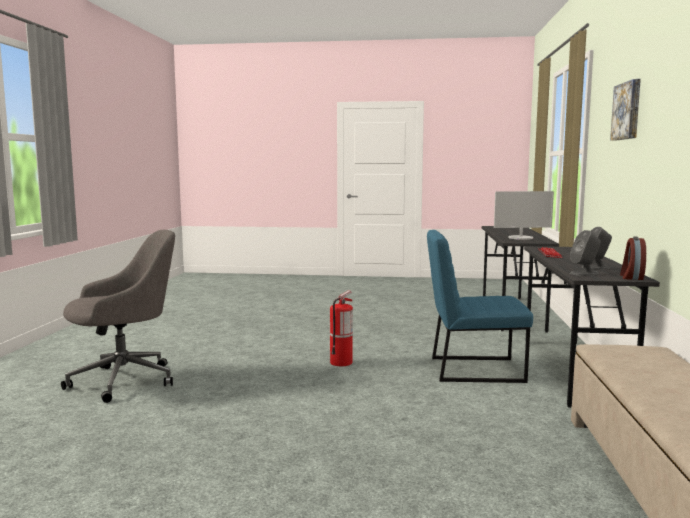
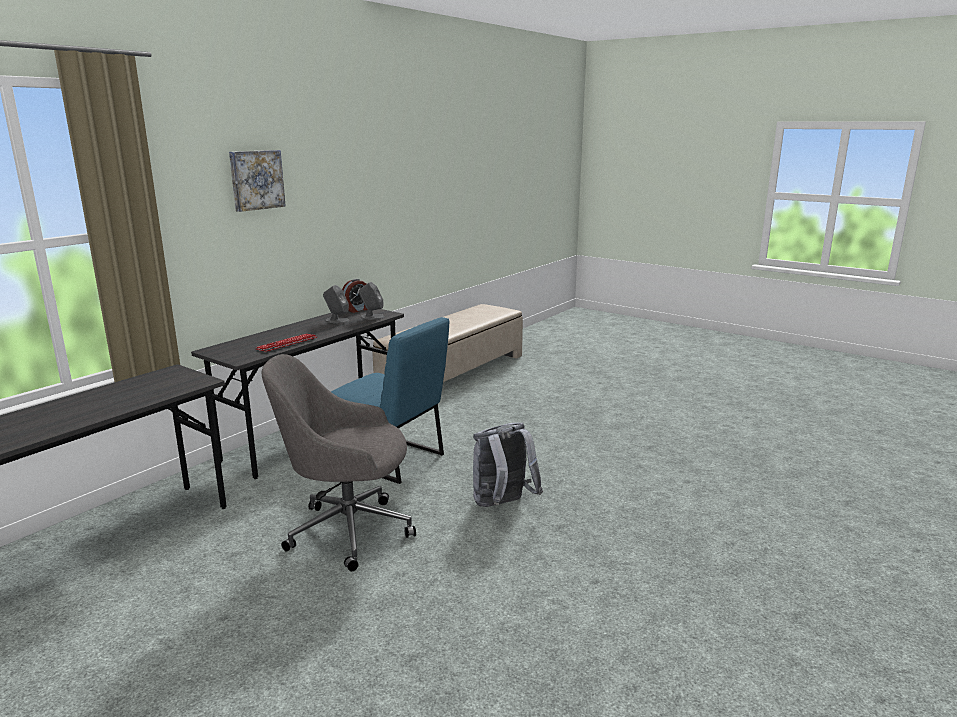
camera: 150 degrees left, 10 degrees up
grey office chair [61,230,175,403] -> grey office chair moved to [262,354,416,571]
fire extinguisher [330,290,353,366] -> grey backpack [473,423,543,507]
monitor [494,191,554,240] -> none

